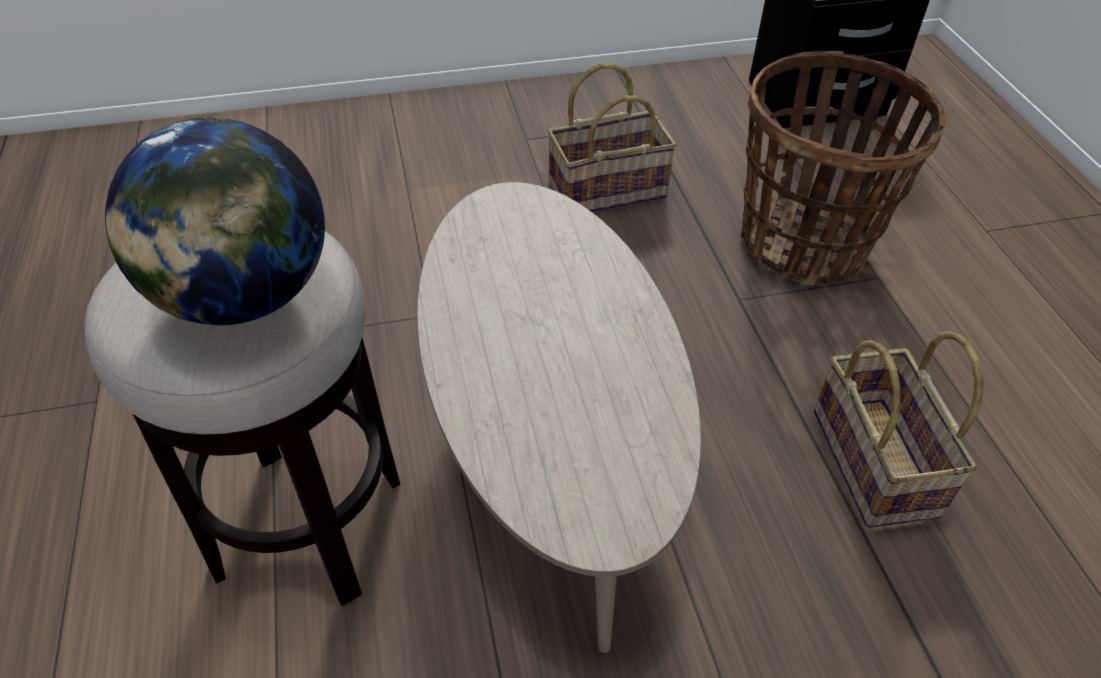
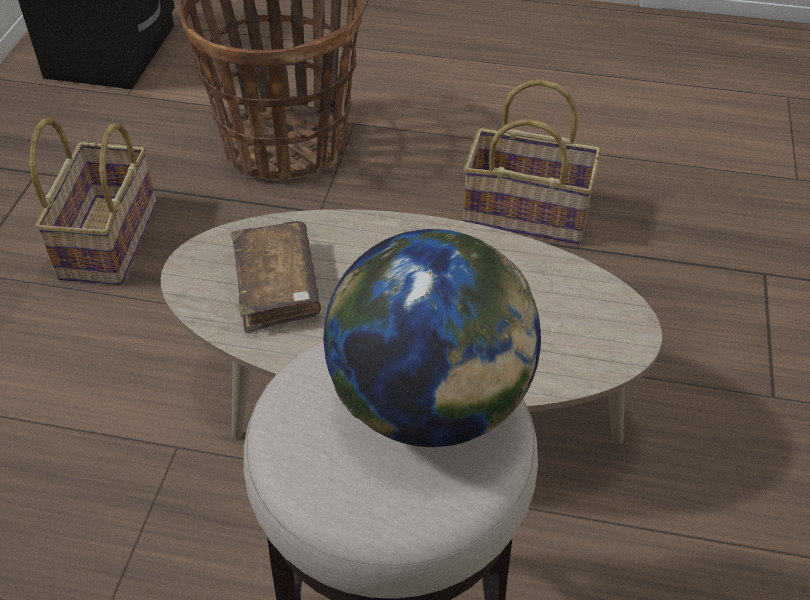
camera: 65 degrees left, 0 degrees up
none -> brown book [231,221,321,333]

